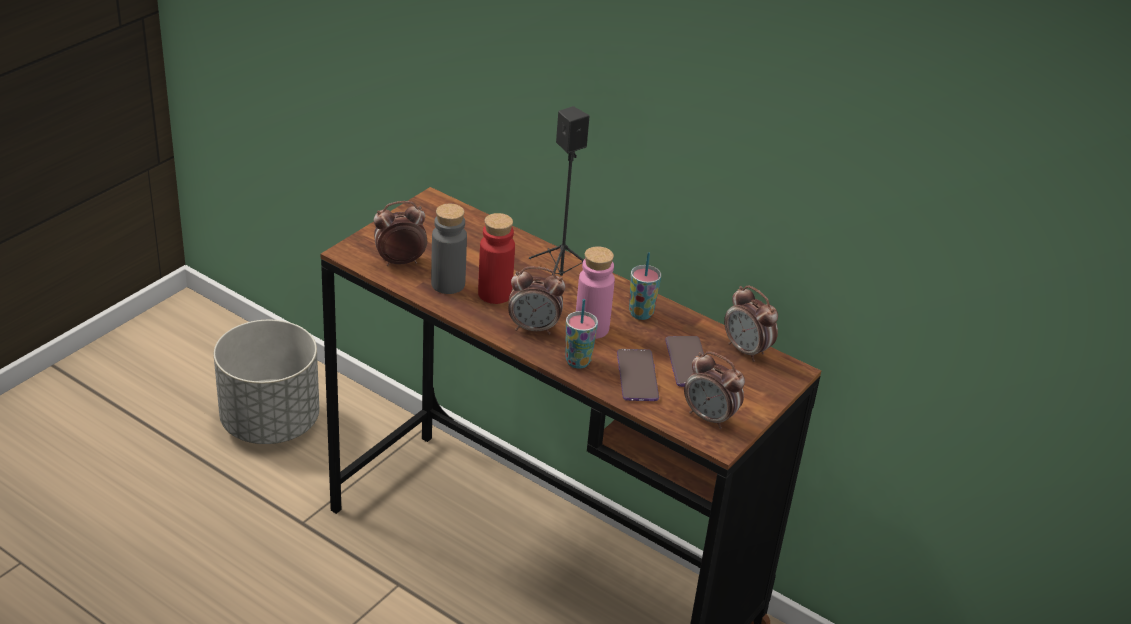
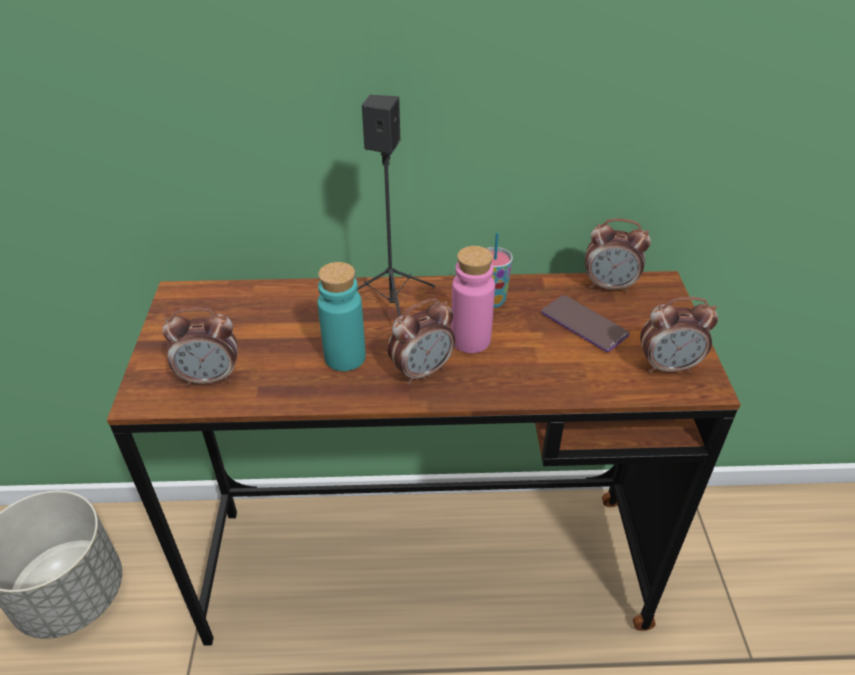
camera: 35 degrees left, 5 degrees up
alarm clock [374,201,427,266] -> alarm clock turned 135 degrees counterclockwise [162,308,238,386]
grey bottle [431,204,467,294] -> none
red bottle [478,213,515,304] -> turquoise bottle [317,262,365,371]
cup [565,299,598,369] -> none
phone [617,349,659,401] -> none

